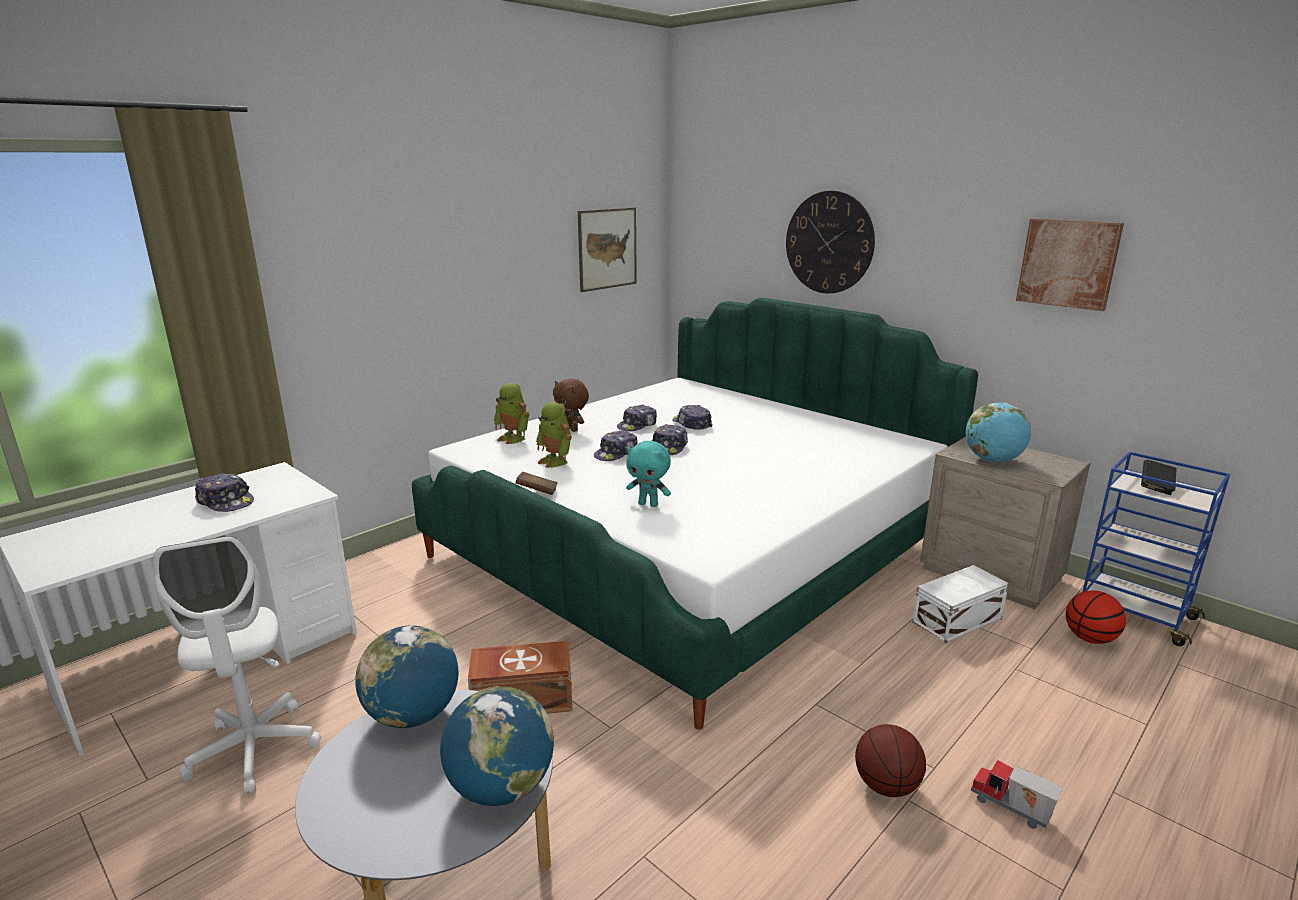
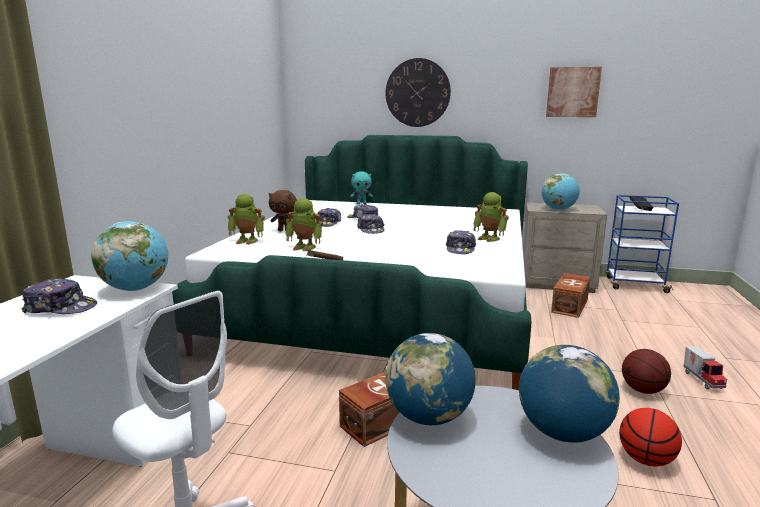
camera: 30 degrees left, 5 degrees down
picture [578,207,637,292] -> none
cap [594,430,638,461] -> cap moved to [446,230,476,254]
turquoise plush toy [626,441,671,507] -> turquoise plush toy moved to [350,171,373,204]
white storage box [912,565,1009,643] -> brown storage box [551,273,590,318]
toy truck [971,760,1063,829] -> toy truck turned 105 degrees counterclockwise [683,346,727,390]
basketball [1066,590,1126,644] -> basketball moved to [619,408,682,466]
none -> globe [91,221,168,291]
none -> toy robot [473,192,509,242]

